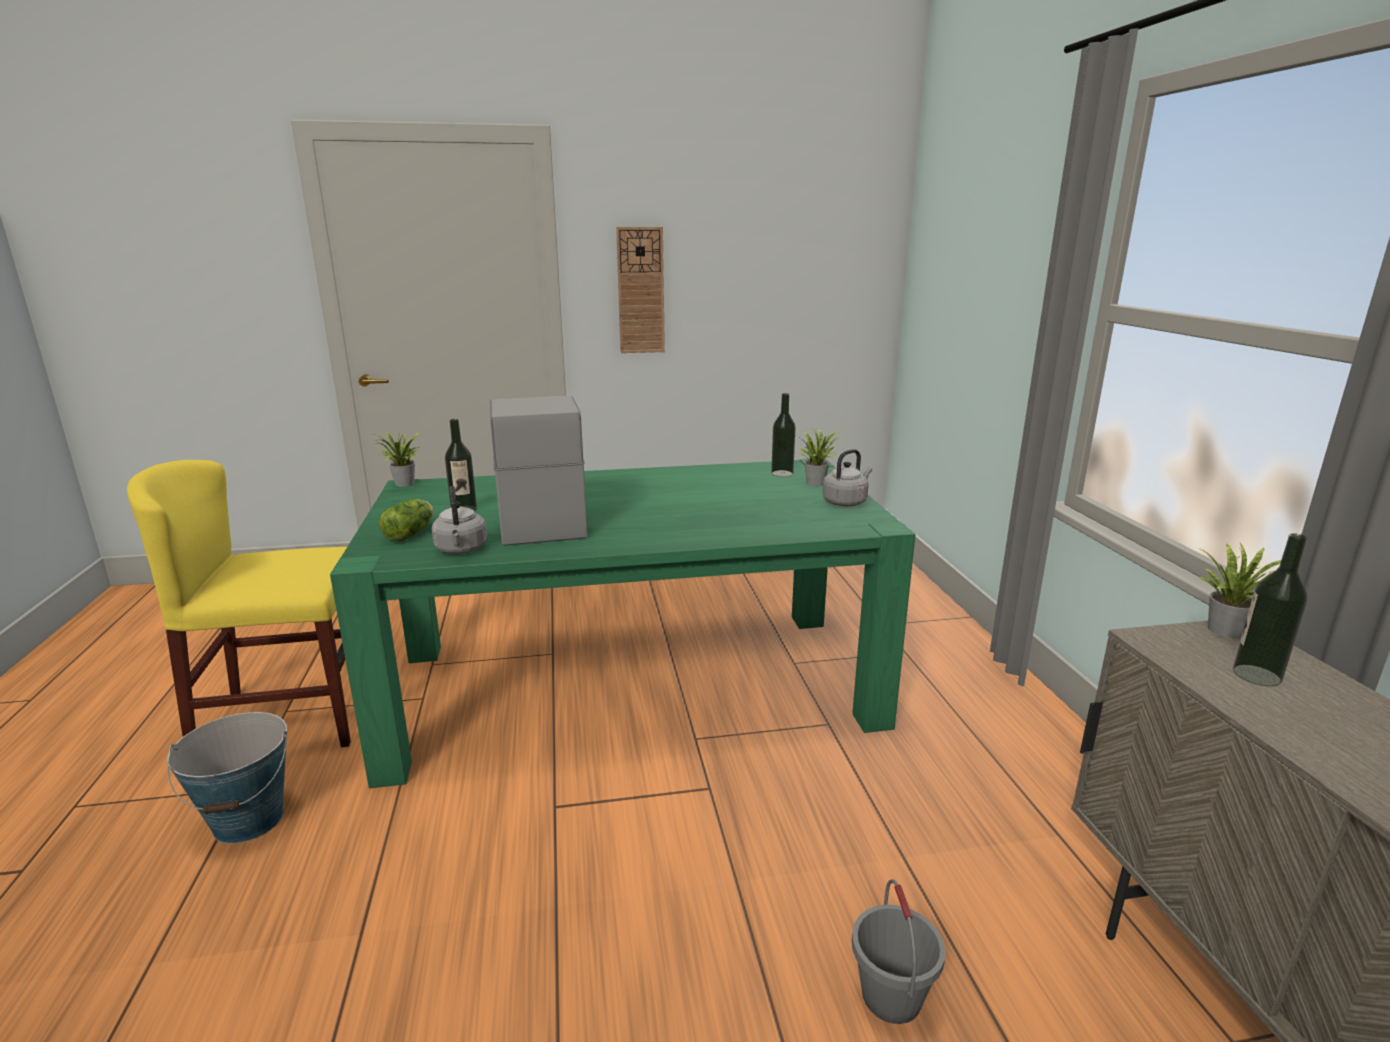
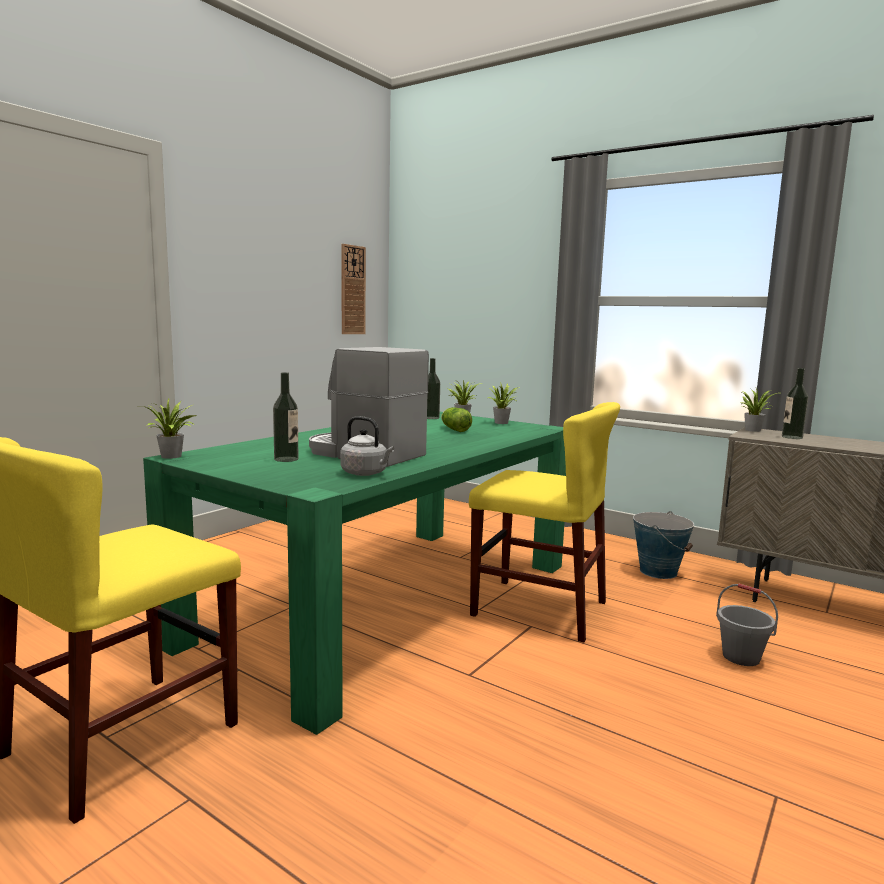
camera: 45 degrees left, 10 degrees down
bucket [167,712,287,844] -> bucket moved to [633,511,694,579]
lettuce [379,499,434,542] -> lettuce moved to [441,407,472,432]
wall clock [616,227,665,353] -> wall clock moved to [341,244,366,334]
grey kettle [822,449,872,506] -> potted plant [488,382,520,424]
none -> yellow chair [469,402,620,643]

